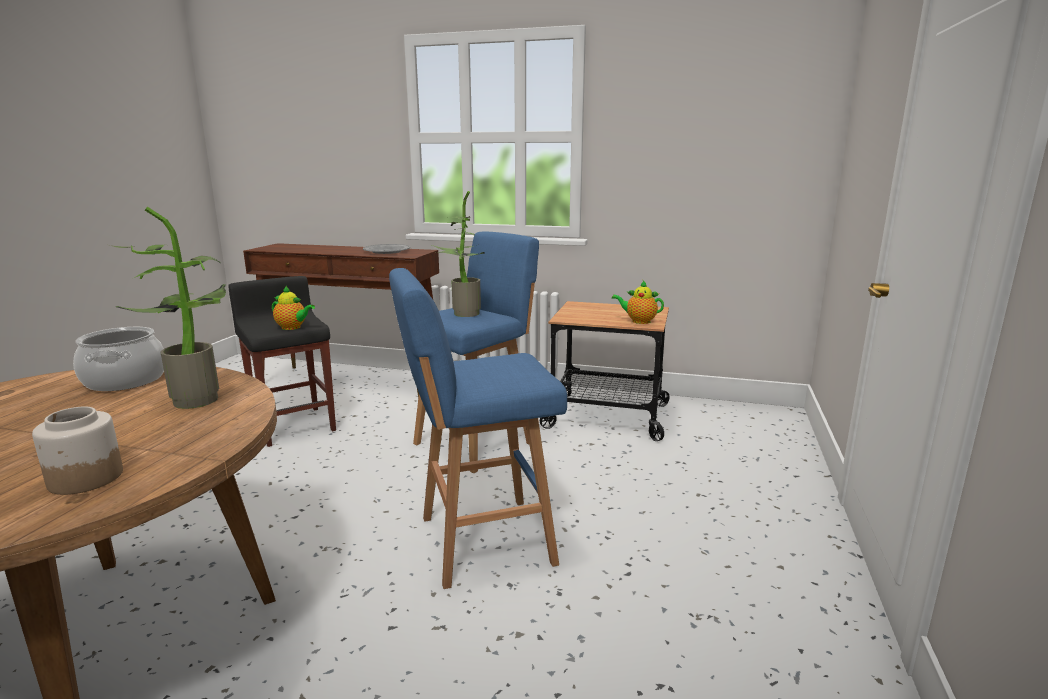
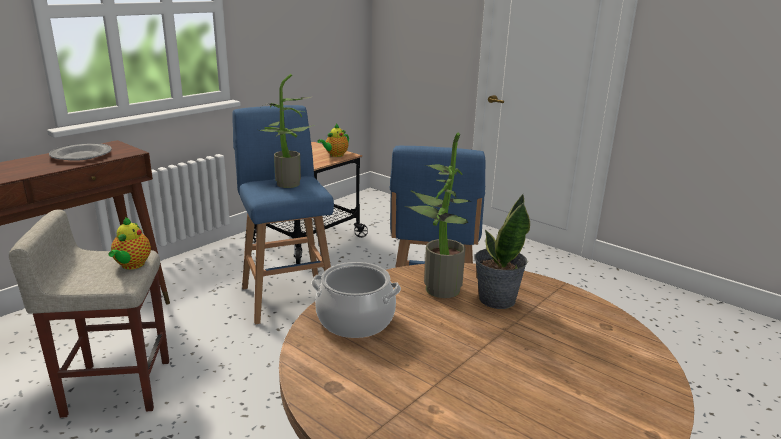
camera: 65 degrees left, 5 degrees up
jar [32,407,123,495] -> none
black stool [228,276,336,447] -> beige stool [9,209,169,418]
teapot [272,286,315,330] -> teapot turned 135 degrees clockwise [108,217,151,269]
none -> potted plant [475,194,530,309]

